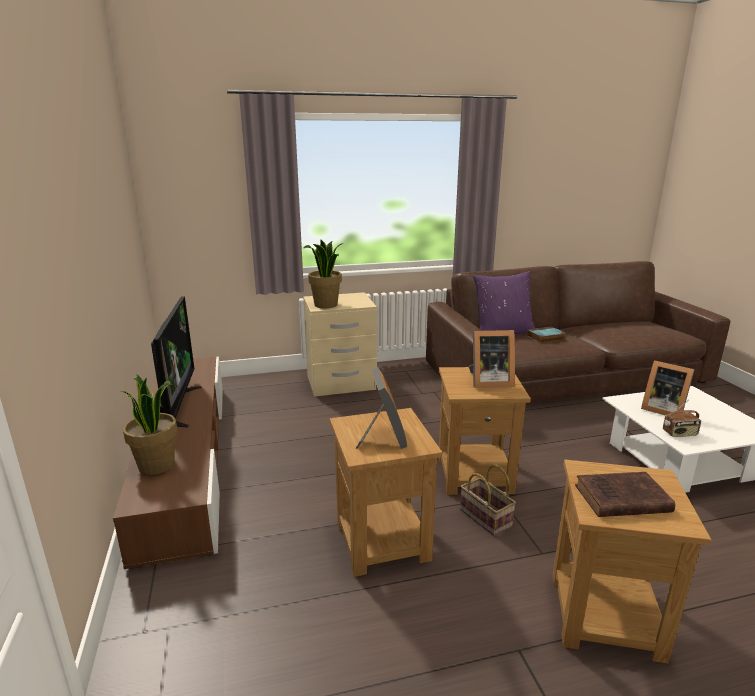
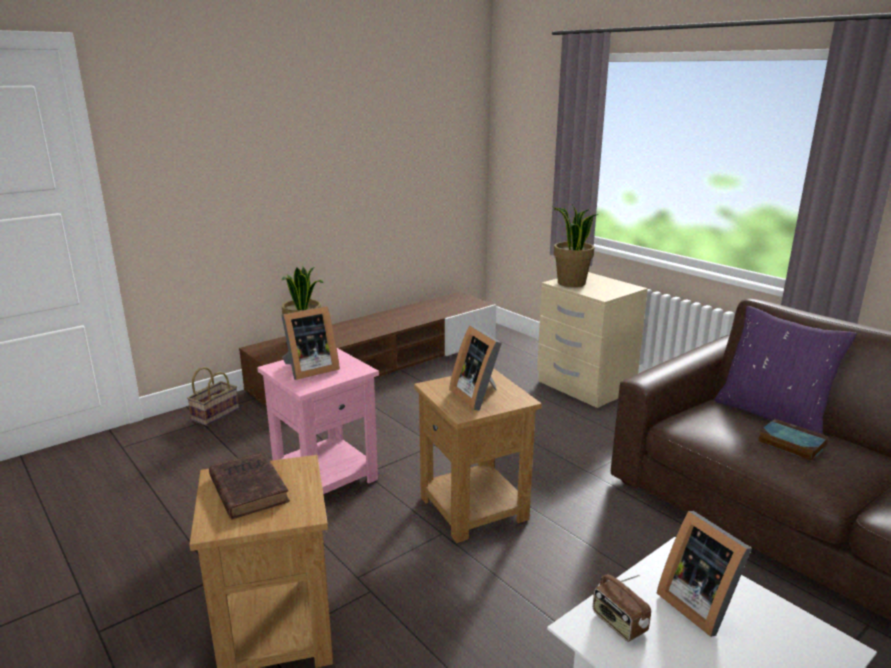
camera: 65 degrees right, 0 degrees up
television [151,296,202,428] -> none
brown side table [330,408,442,577] -> pink side table [257,348,379,494]
basket [460,465,516,536] -> basket moved to [187,367,239,426]
picture frame [641,360,695,416] -> picture frame turned 45 degrees counterclockwise [657,511,752,637]

